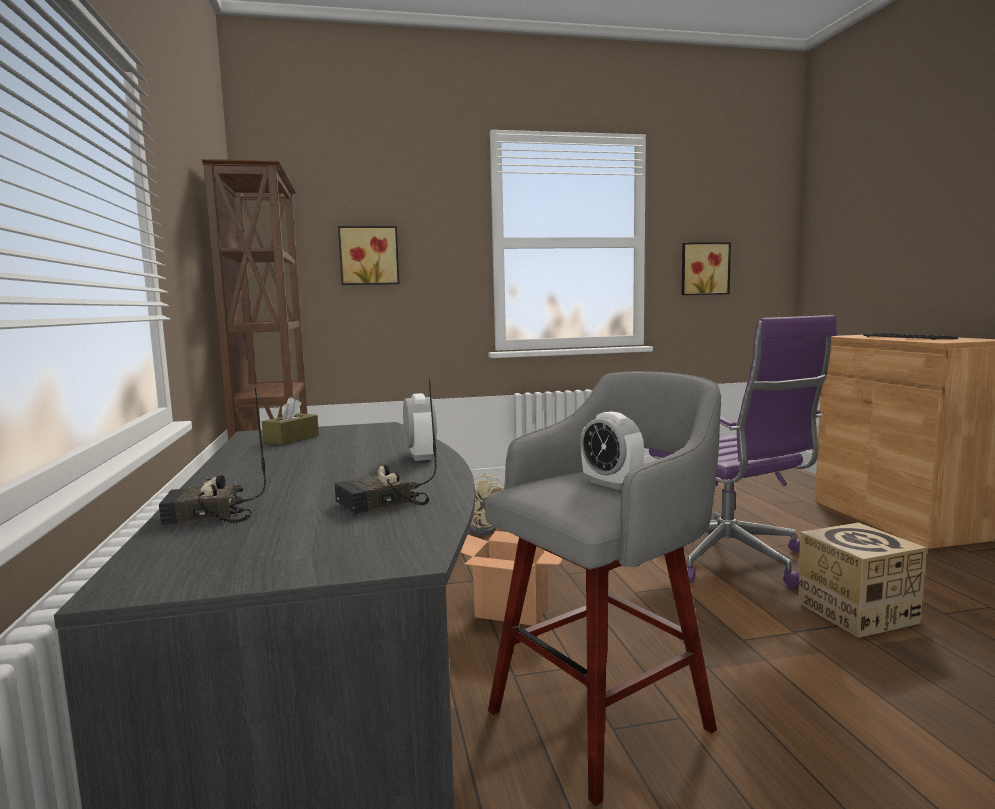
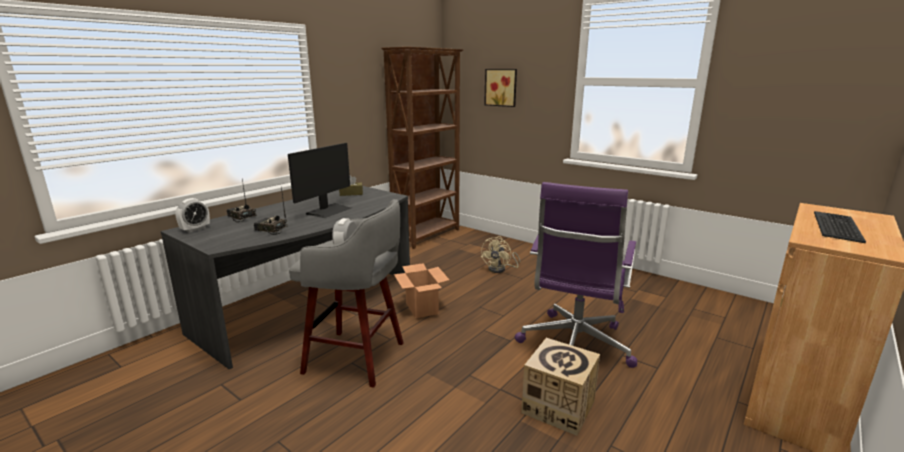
camera: 50 degrees right, 10 degrees up
alarm clock [403,393,437,461] -> alarm clock moved to [175,198,210,233]
picture [682,242,731,295] -> none
none -> monitor [288,143,351,218]

